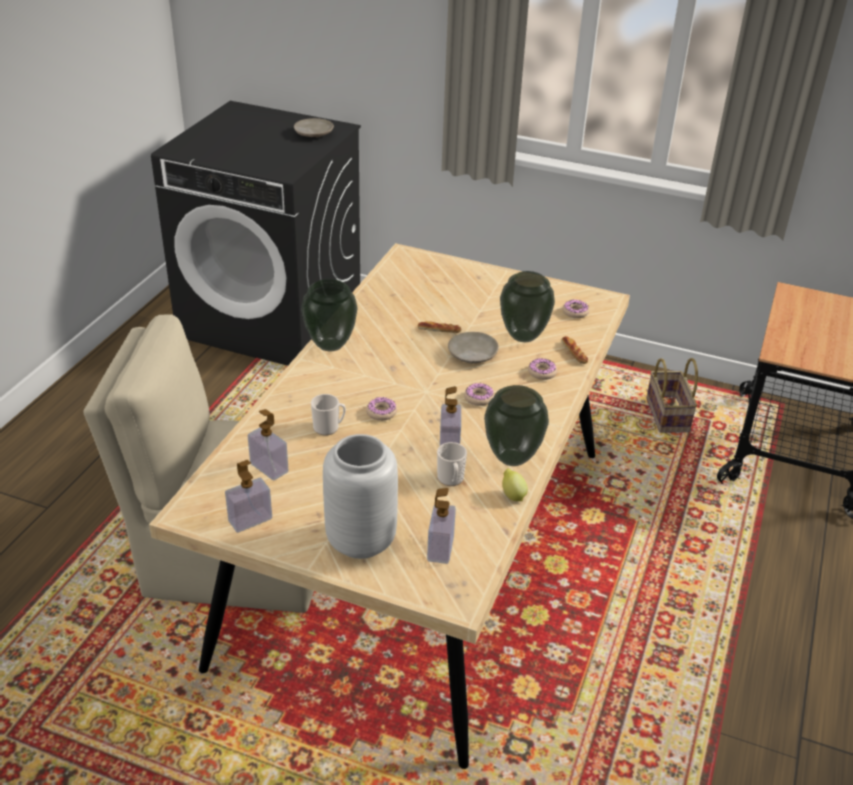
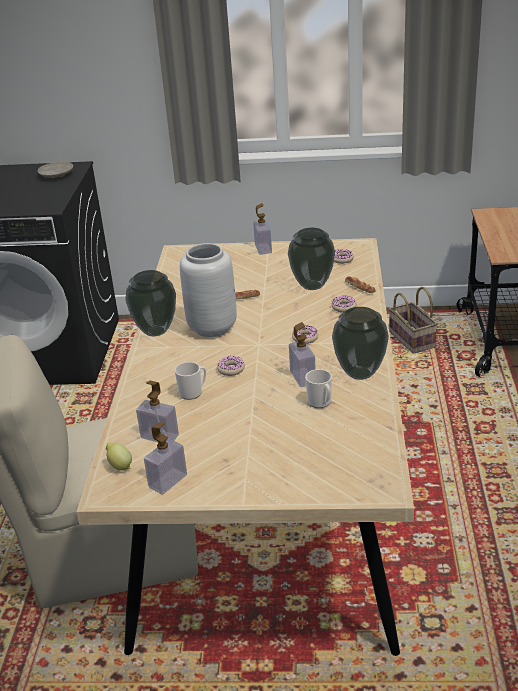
camera: 15 degrees left, 5 degrees down
grey vase [323,434,398,559] -> grey vase moved to [180,243,237,337]
soap dispenser [427,488,456,564] -> soap dispenser moved to [253,203,272,255]
beige plate [448,332,499,363] -> none
lemon [502,469,528,501] -> lemon moved to [106,442,132,471]

